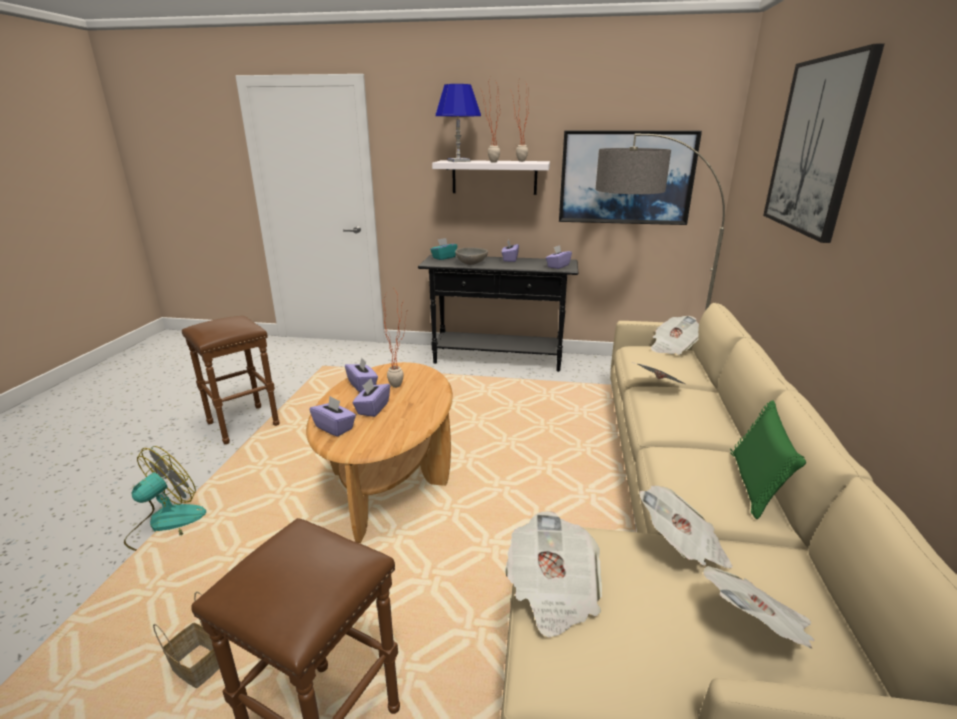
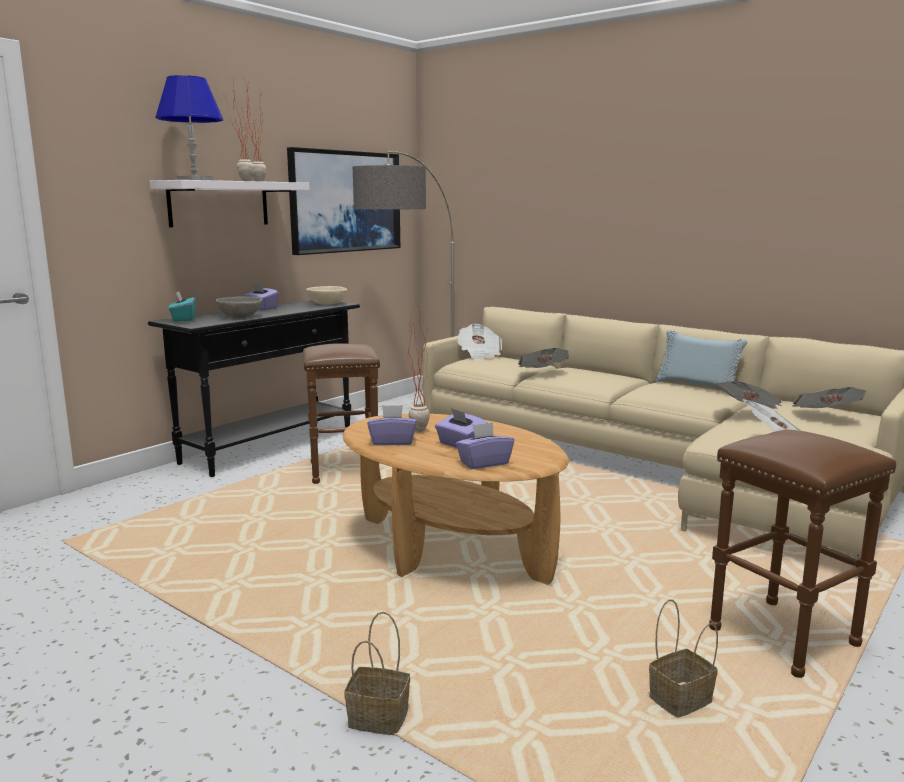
camera: 60 degrees left, 10 degrees down
fan [124,446,206,551] -> basket [344,612,410,735]
brown stool [182,316,280,444] -> brown stool moved to [303,344,380,484]
purple tissue box [546,245,572,269] -> beige bowl [306,286,347,305]
green pillow [730,401,806,519] -> blue pillow [655,330,747,395]
picture [763,43,885,243] -> none

